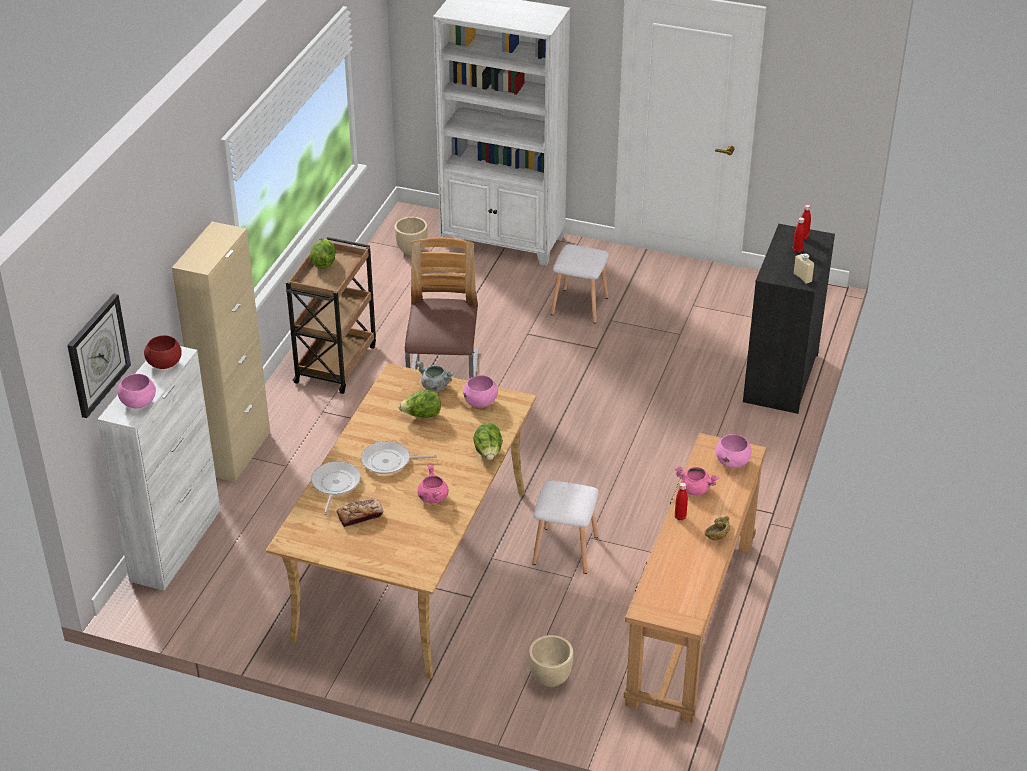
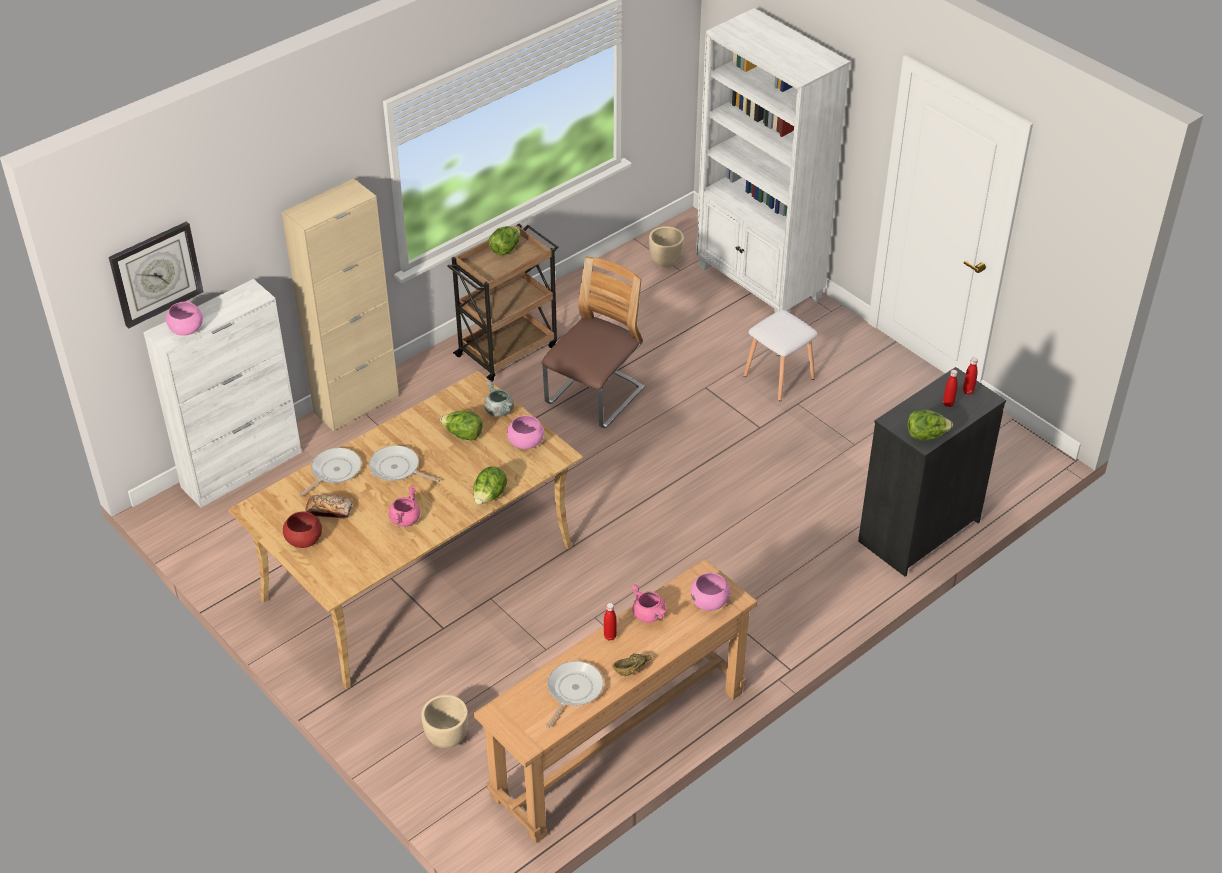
camera: 30 degrees right, 5 degrees up
red bowl [144,335,182,369] -> red bowl moved to [283,511,322,548]
white stool [532,480,599,574] -> none
beige bottle [793,253,814,284] -> lettuce [907,410,953,441]
none -> frying pan [546,661,603,728]

